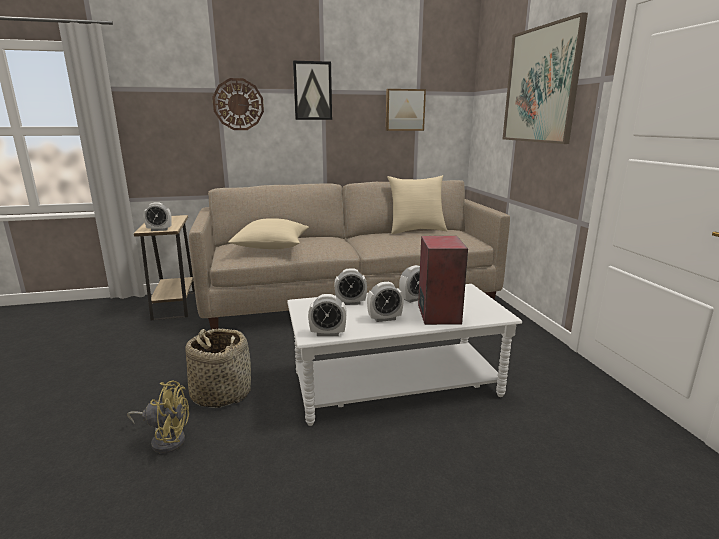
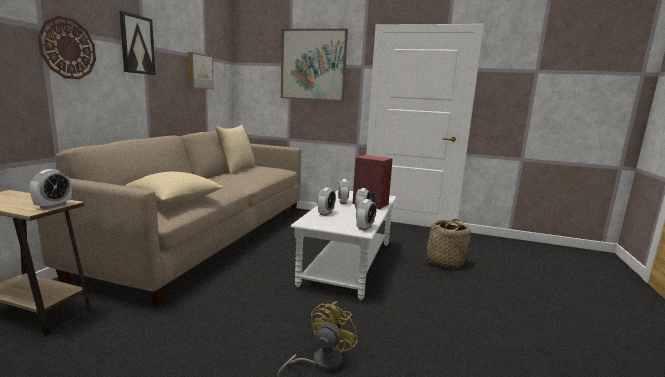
camera: 60 degrees left, 5 degrees down
basket [185,329,251,408] -> basket moved to [422,219,471,269]

